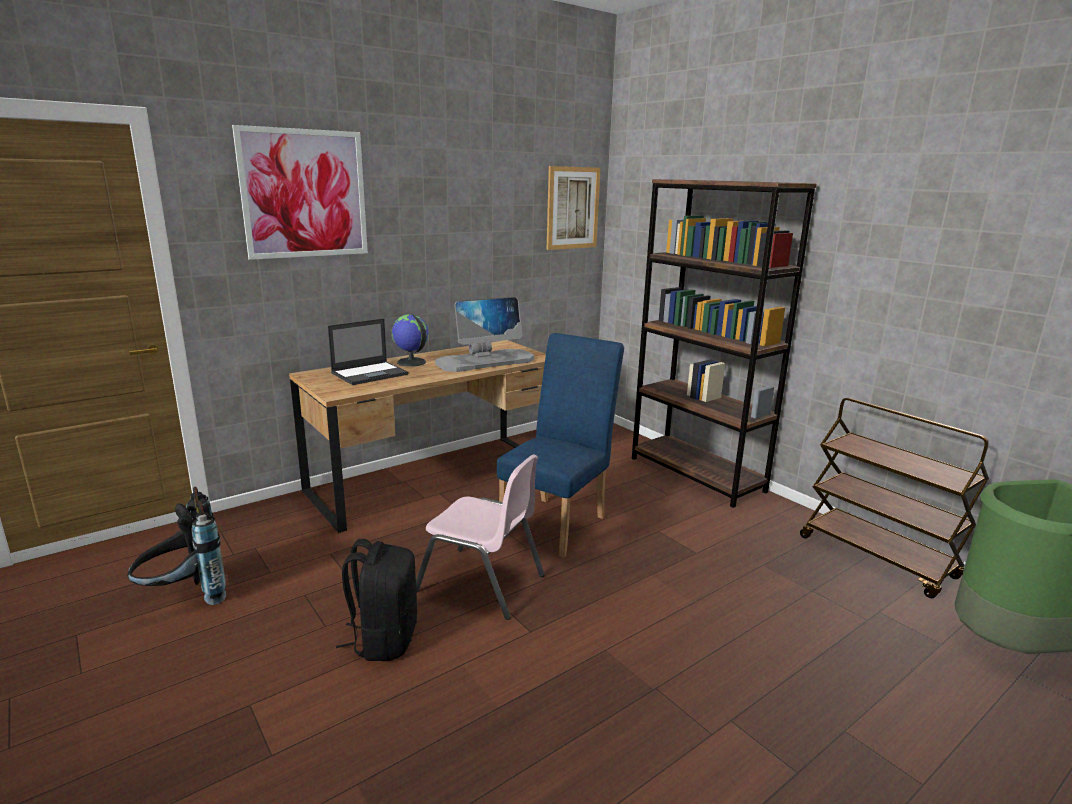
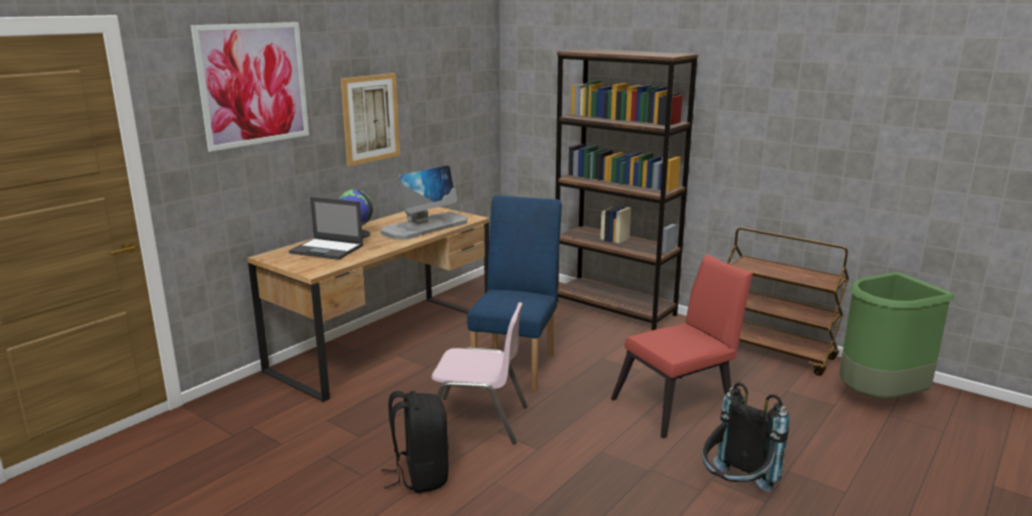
camera: 15 degrees left, 0 degrees up
black backpack [127,487,227,605] -> black backpack moved to [702,382,790,492]
laptop [328,318,408,385] -> laptop turned 75 degrees clockwise [289,197,363,260]
picture [547,166,601,250] -> picture moved to [340,73,400,166]
none -> red chair [611,254,753,438]

